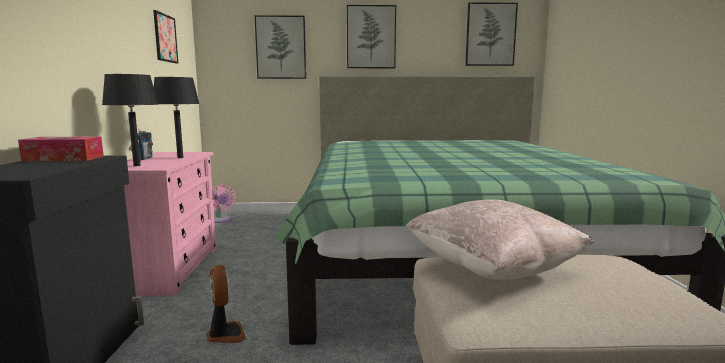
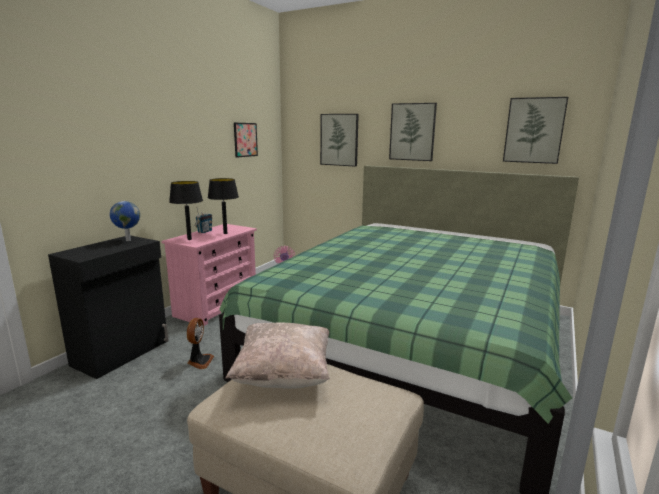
camera: 30 degrees right, 5 degrees up
tissue box [18,136,104,162] -> globe [110,201,140,241]

